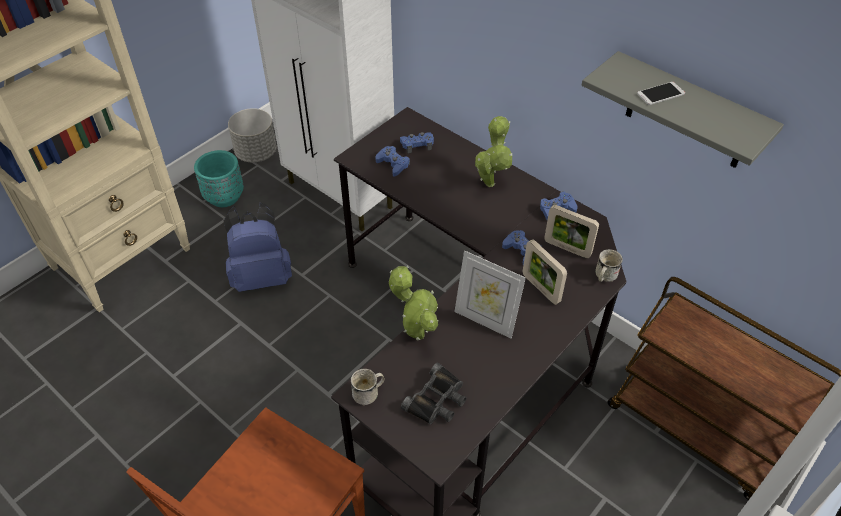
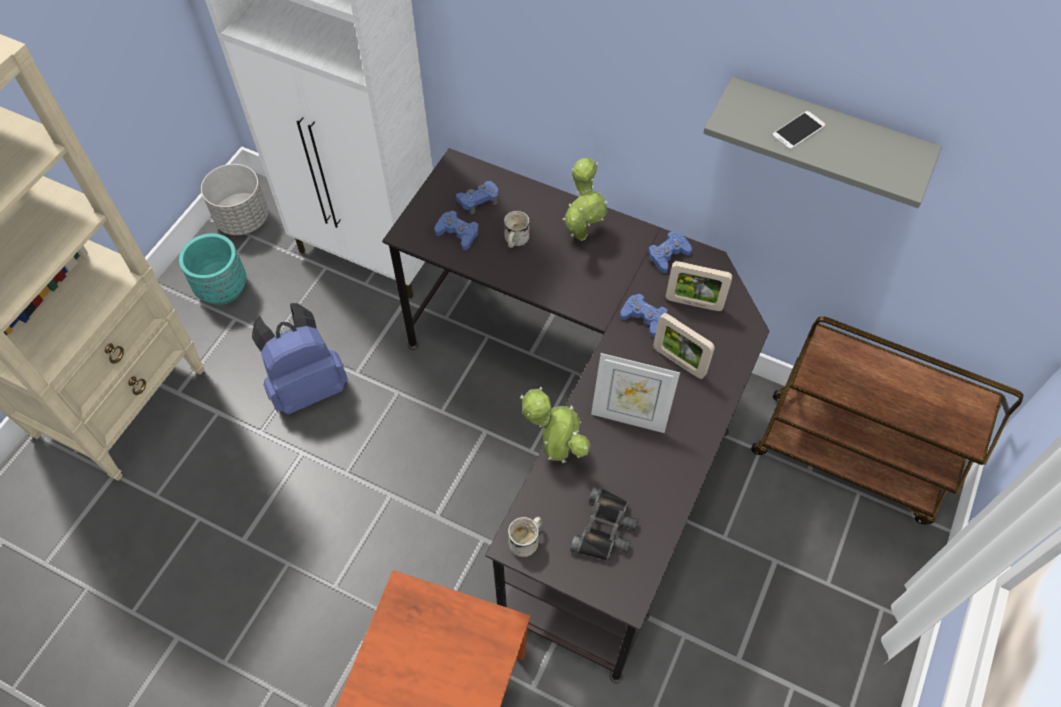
camera: 15 degrees left, 10 degrees up
white mug [595,249,623,282] -> white mug moved to [504,211,530,248]

